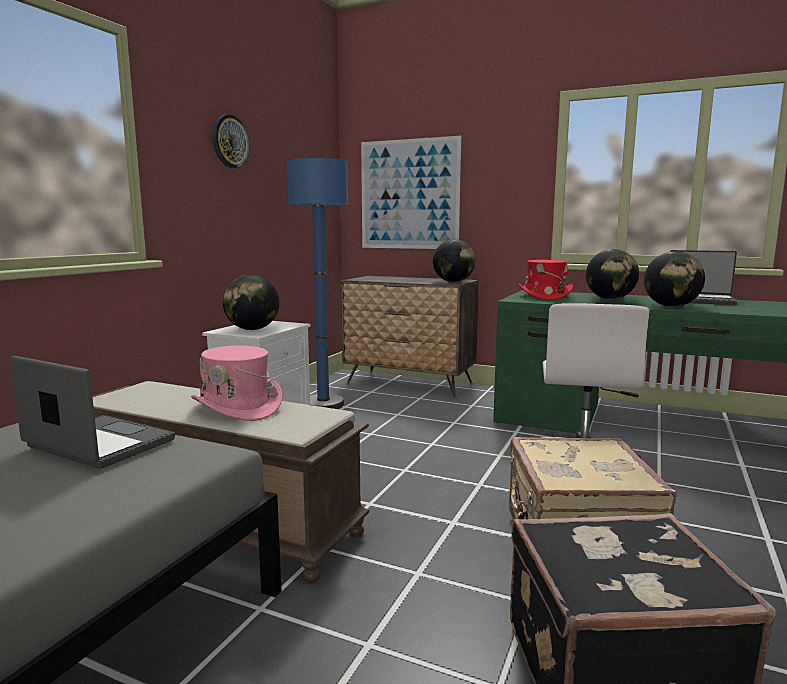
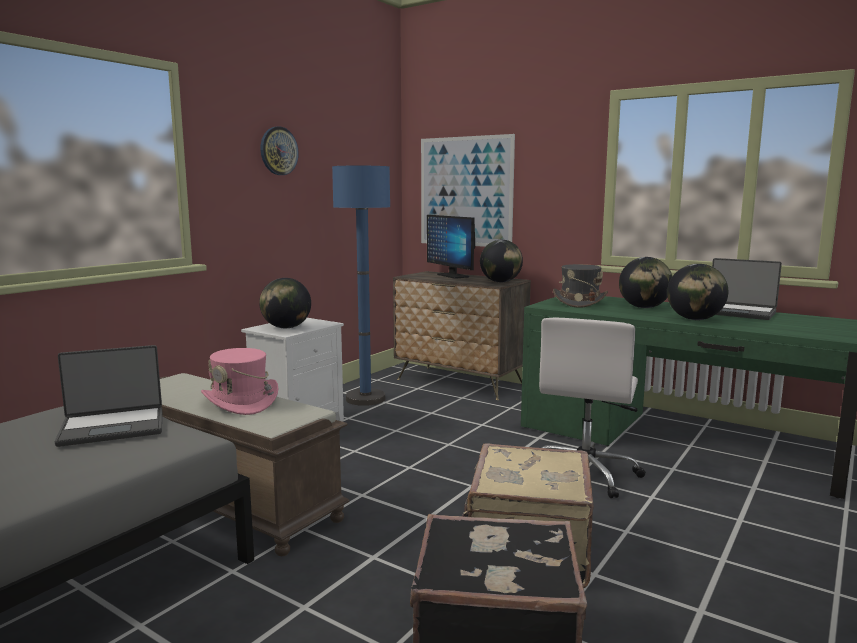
camera: 10 degrees right, 0 degrees up
laptop [10,356,175,469] -> laptop turned 120 degrees clockwise [55,345,162,447]
red hat [518,260,573,300] -> grey hat [553,264,608,308]
none -> monitor [427,215,475,279]

